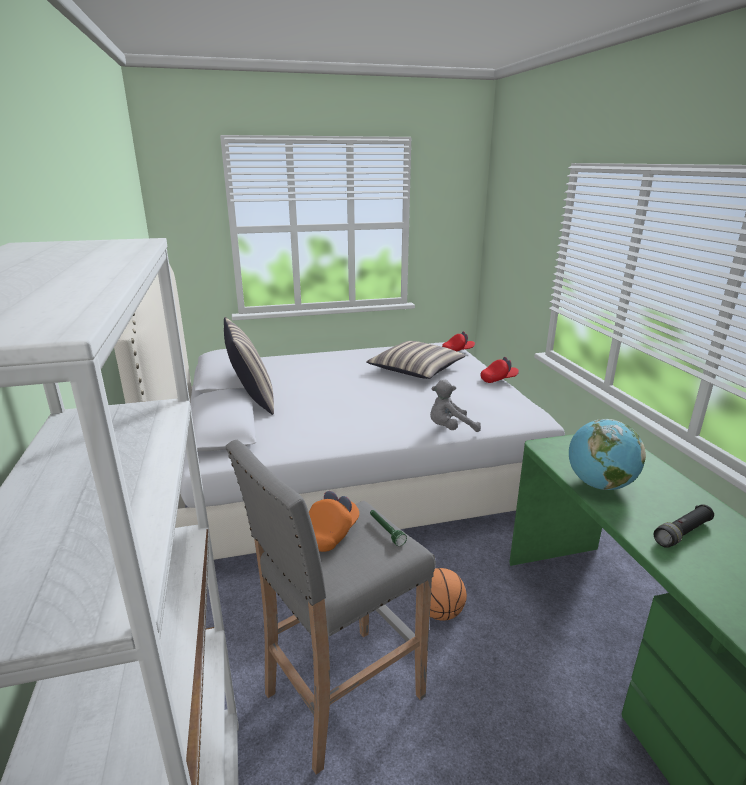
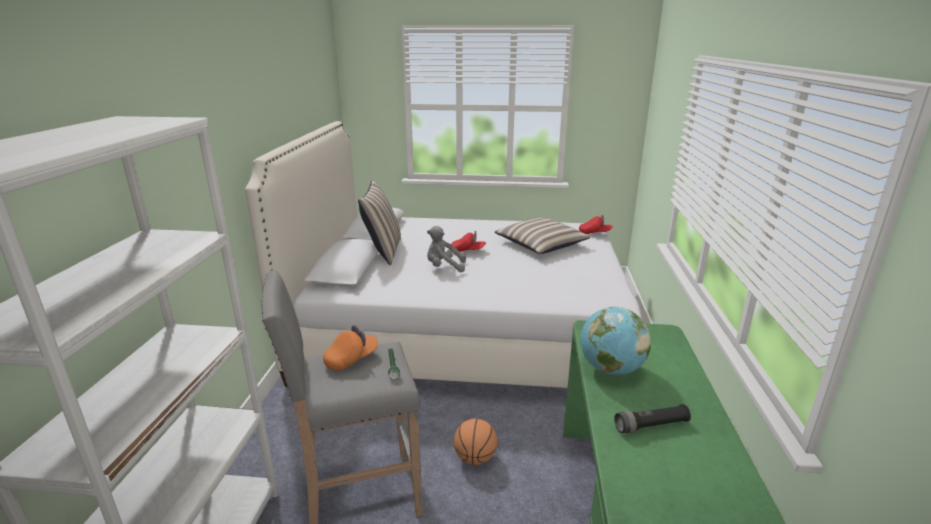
camera: 20 degrees right, 0 degrees up
grey plush toy [430,380,481,432] -> grey plush toy moved to [427,226,466,272]
red cap [480,357,519,383] -> red cap moved to [451,231,486,252]

